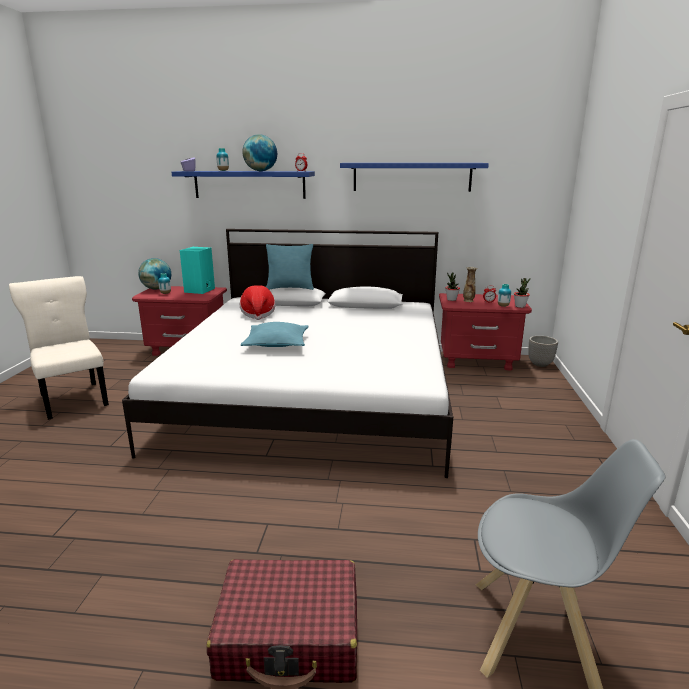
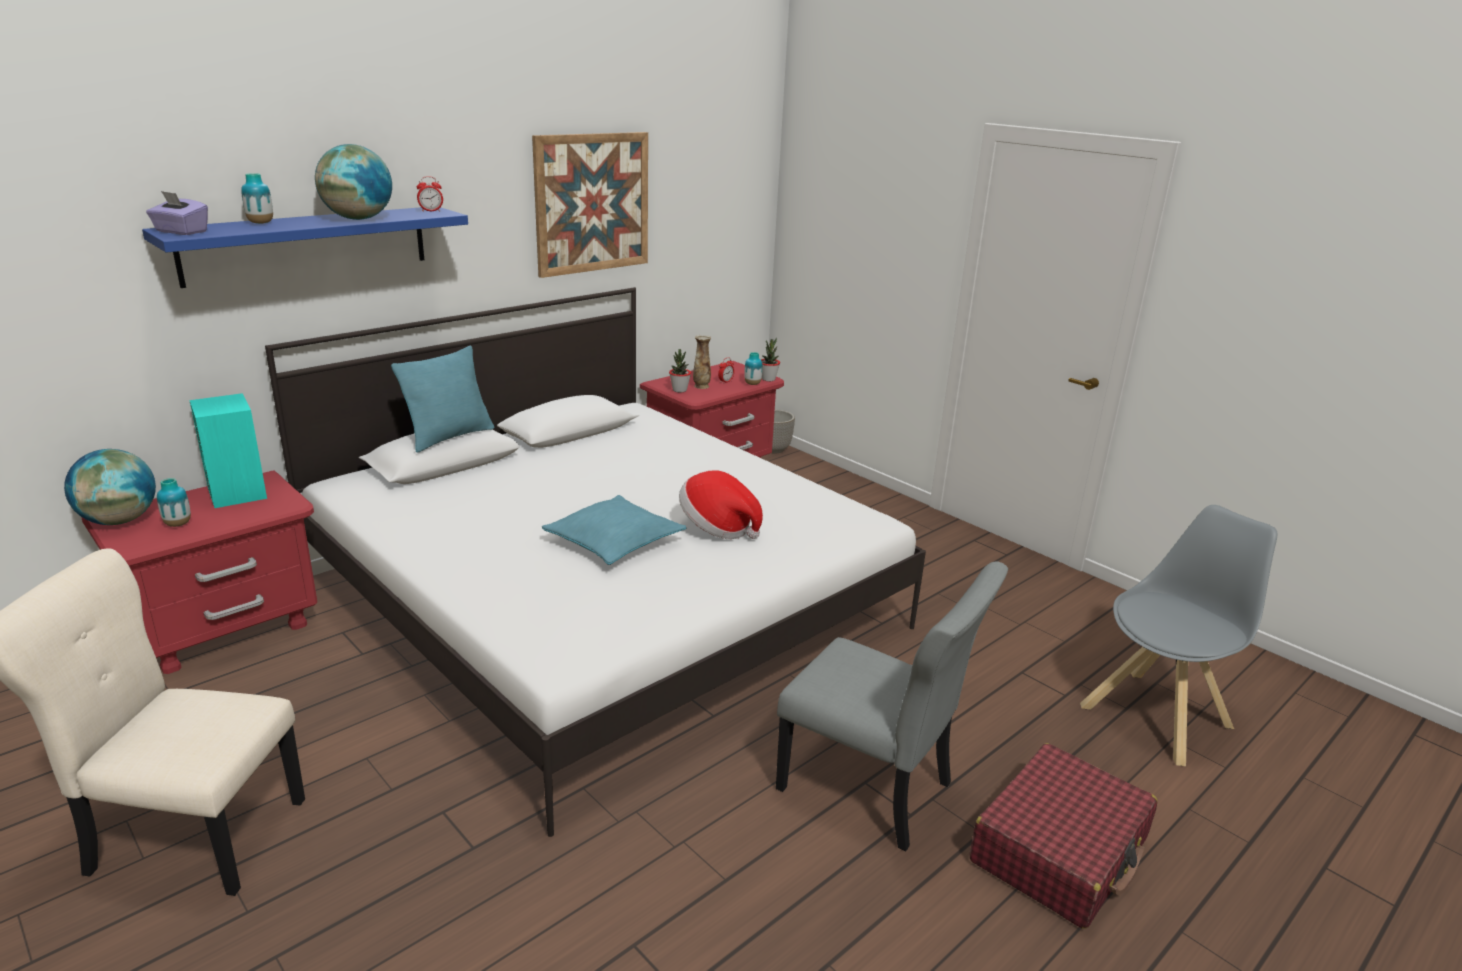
camera: 50 degrees left, 5 degrees up
hat [240,285,275,320] -> hat moved to [679,471,763,539]
blue shelf [340,163,489,192] -> picture [532,132,648,278]
none -> grey chair [776,561,1008,851]

